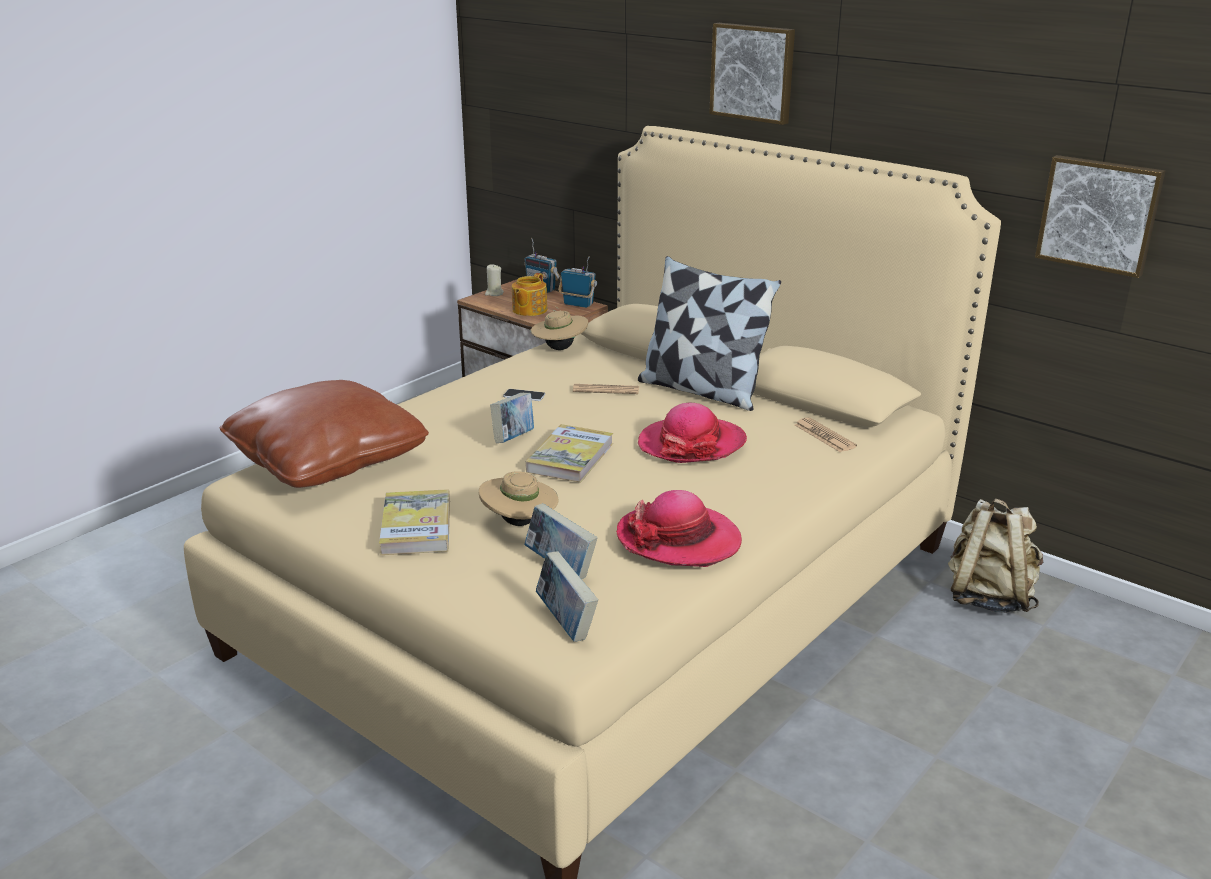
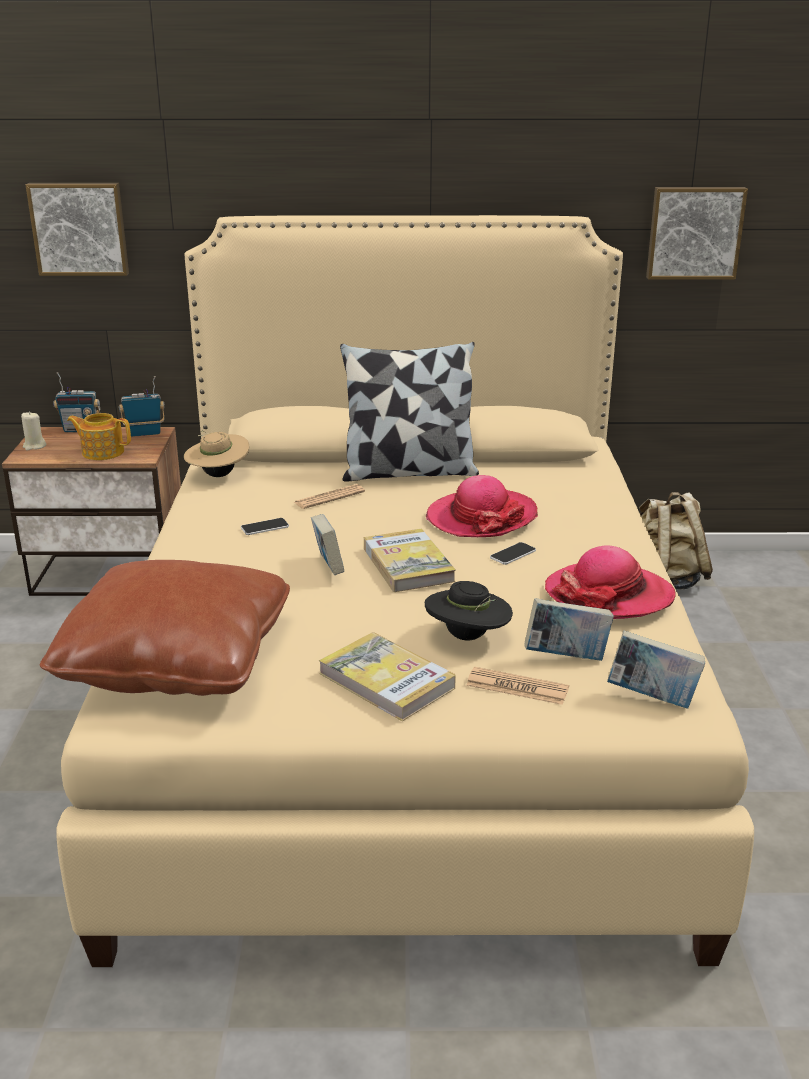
camera: 40 degrees left, 0 degrees up
beige hat [479,471,559,526] -> black hat [425,581,513,640]
teapot [512,273,547,316] -> teapot turned 120 degrees clockwise [67,413,131,460]
picture [709,23,795,125] -> picture moved to [26,183,129,276]
newspaper [795,417,857,452] -> newspaper moved to [466,667,569,705]
none -> phone [490,542,536,565]

